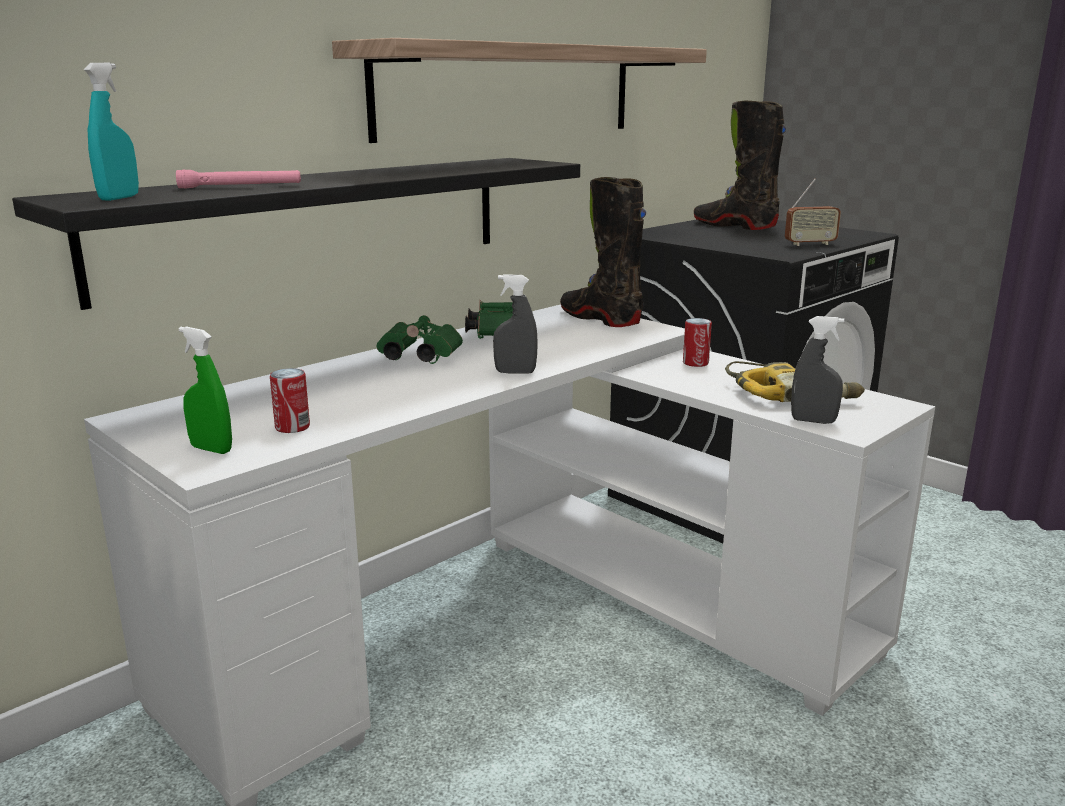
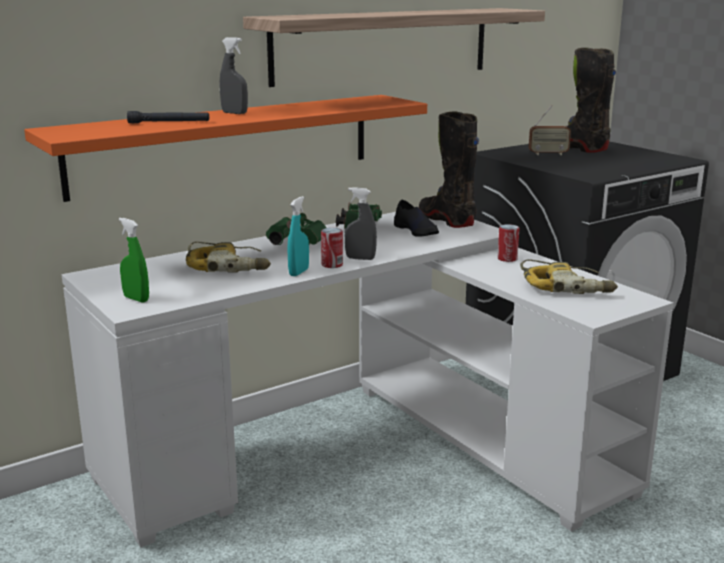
camera: 10 degrees right, 0 degrees up
black shelf [12,158,580,310] -> orange shelf [24,95,427,202]
turquoise spray bottle [84,63,139,201] -> turquoise spray bottle moved to [287,196,309,276]
pink flashlight [176,170,301,188] -> black flashlight [127,111,209,123]
can [270,368,310,433] -> can moved to [321,228,343,268]
radio [785,179,841,246] -> radio moved to [529,105,571,155]
grey spray bottle [791,316,845,424] -> grey spray bottle moved to [220,37,248,114]
none -> power drill [186,241,271,272]
none -> black shoe [394,200,439,237]

